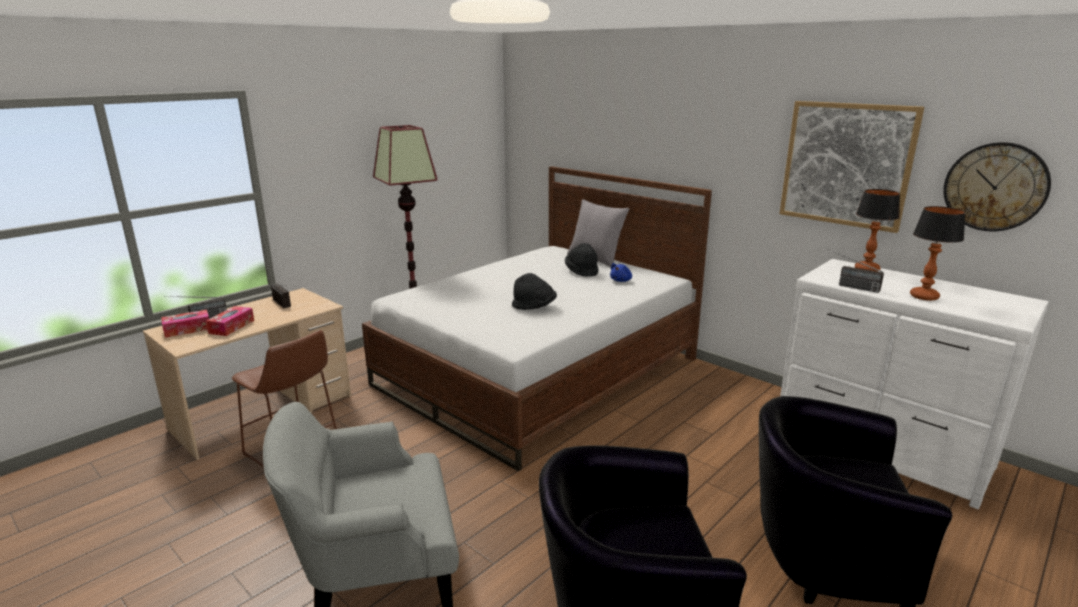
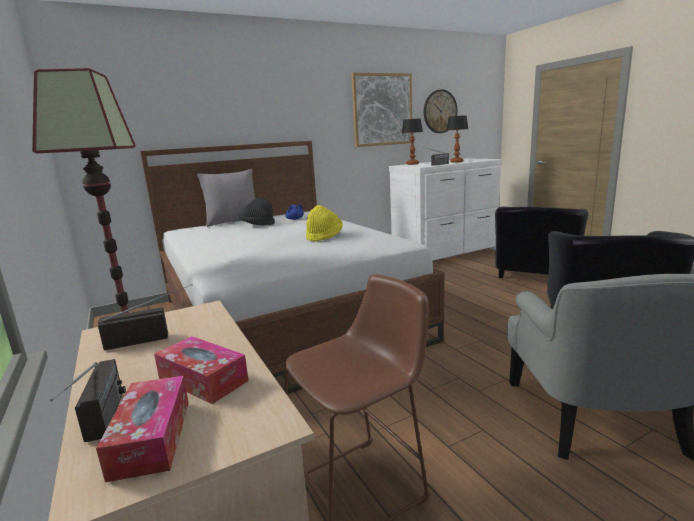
camera: 70 degrees left, 5 degrees down
black hat [512,273,557,310] -> yellow hat [306,205,343,242]

